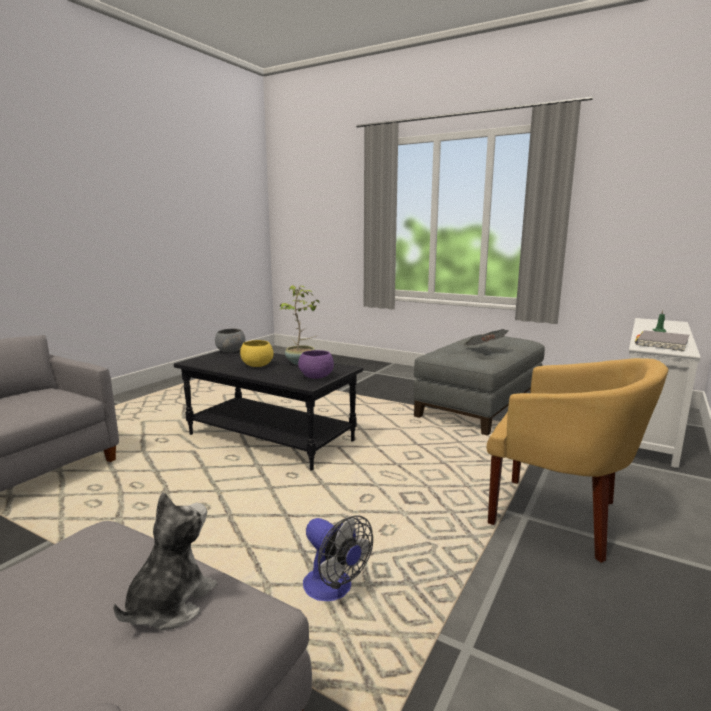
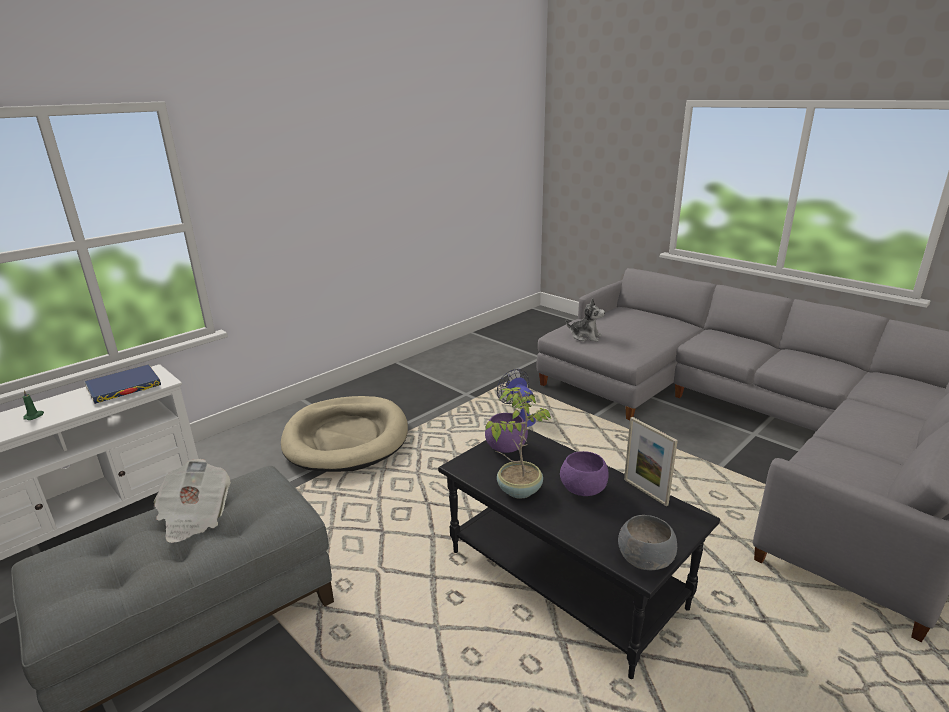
camera: 165 degrees left, 10 degrees up
plush toy [113,492,217,631] -> plush toy turned 105 degrees counterclockwise [566,298,605,342]
yellow bowl [240,340,274,367] -> purple bowl [560,451,608,496]
yellow armchair [487,358,668,563] -> beige dog bed [281,396,408,472]
grey book [635,330,689,352] -> blue book [84,364,161,404]
none -> picture frame [624,417,678,506]

